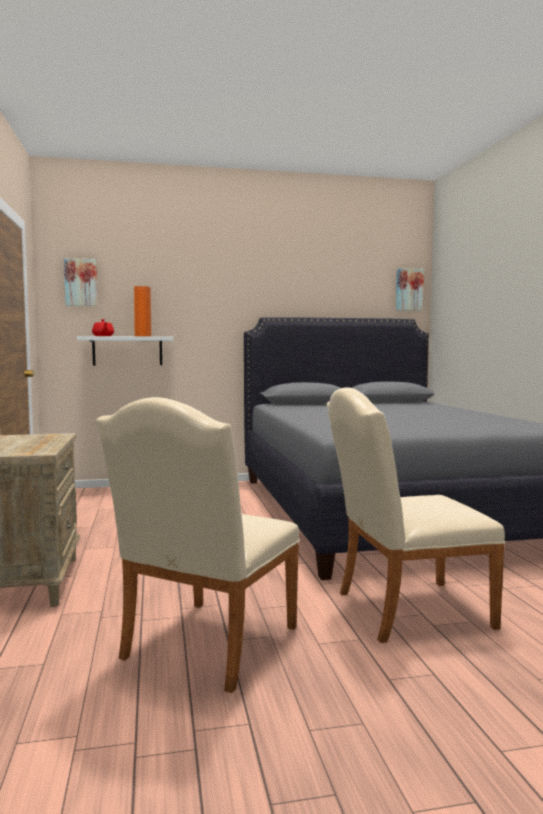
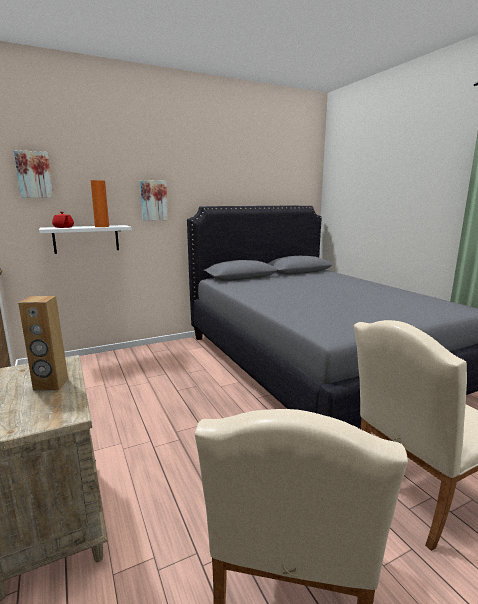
camera: 15 degrees left, 10 degrees up
picture [396,268,424,311] -> picture moved to [140,180,168,221]
none -> brown speaker [18,296,68,391]

